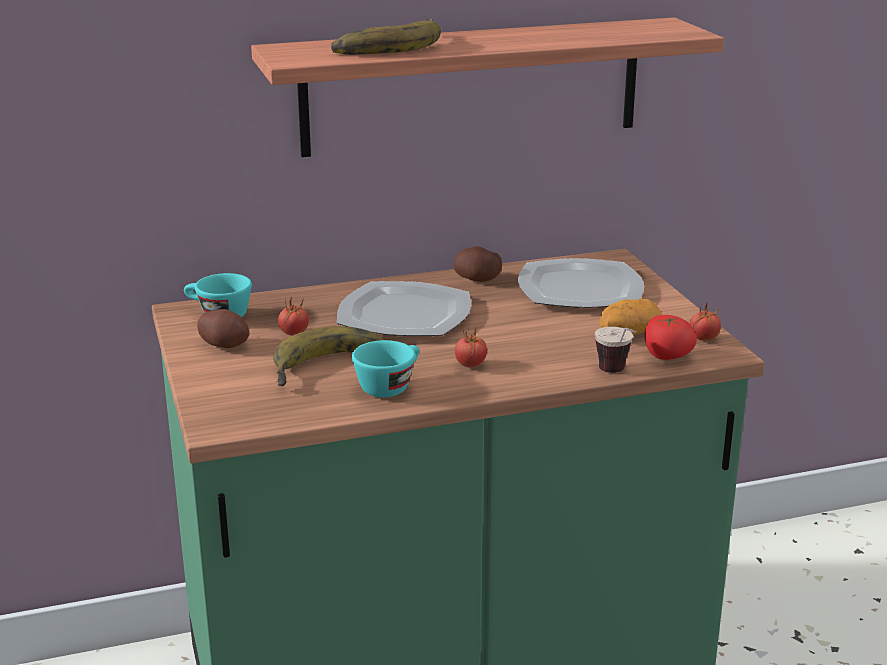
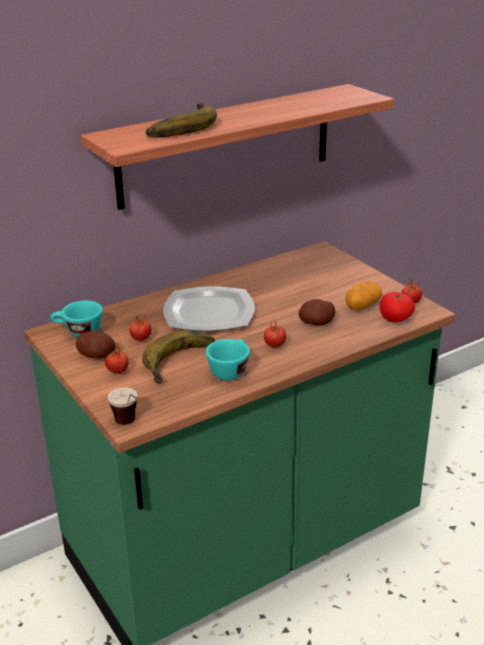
camera: 15 degrees left, 5 degrees up
potato [453,246,502,282] -> potato moved to [299,299,335,325]
plate [518,258,644,308] -> none
cup [595,327,636,373] -> cup moved to [108,387,138,425]
none -> tomato [105,344,128,374]

